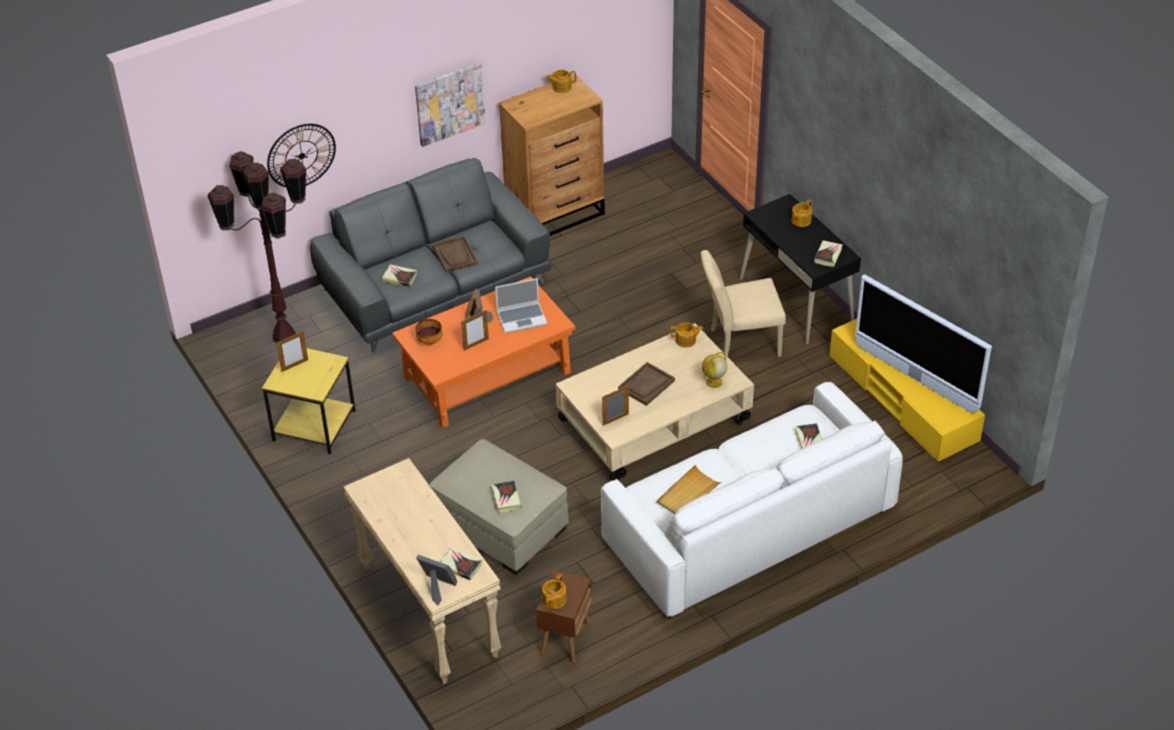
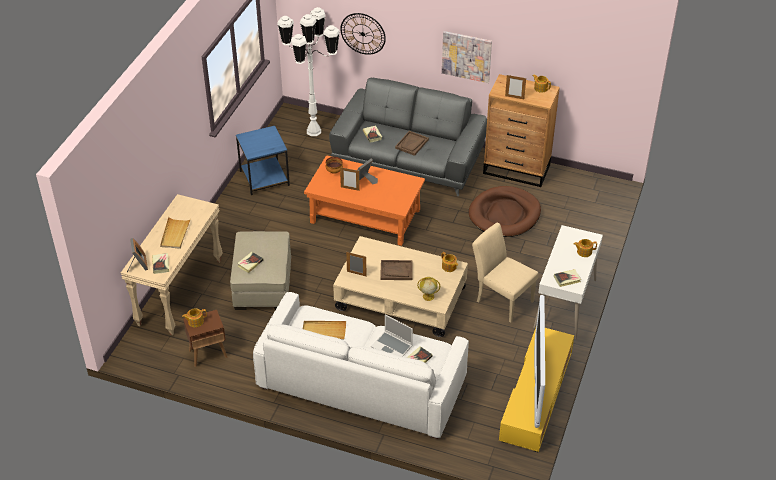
camera: 50 degrees right, 0 degrees up
brown floor lamp [208,151,306,343] -> white floor lamp [277,7,340,136]
yellow side table [262,348,356,454] -> blue side table [236,126,290,195]
picture frame [276,331,308,372] -> picture frame moved to [505,75,526,99]
laptop [495,278,547,333] -> laptop moved to [371,315,413,357]
black desk [740,194,861,344] -> white desk [533,225,603,340]
none -> beige tray [160,217,191,249]
none -> brown dog bed [469,186,541,237]

